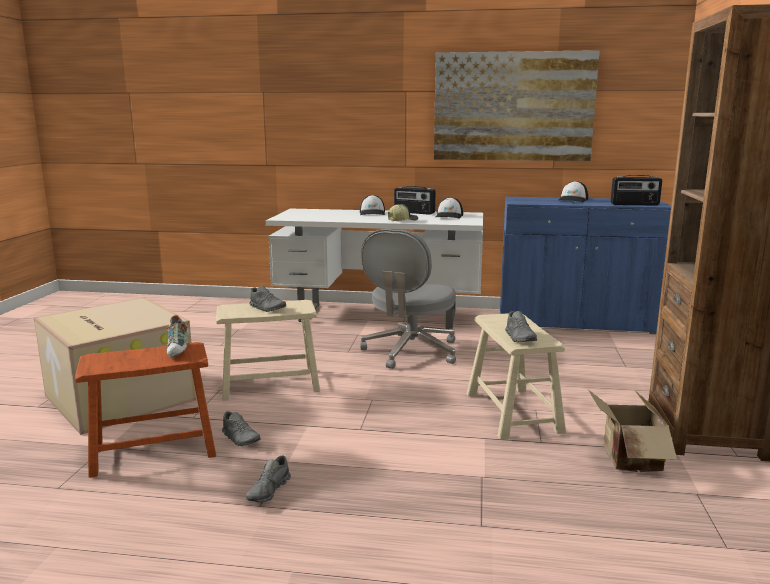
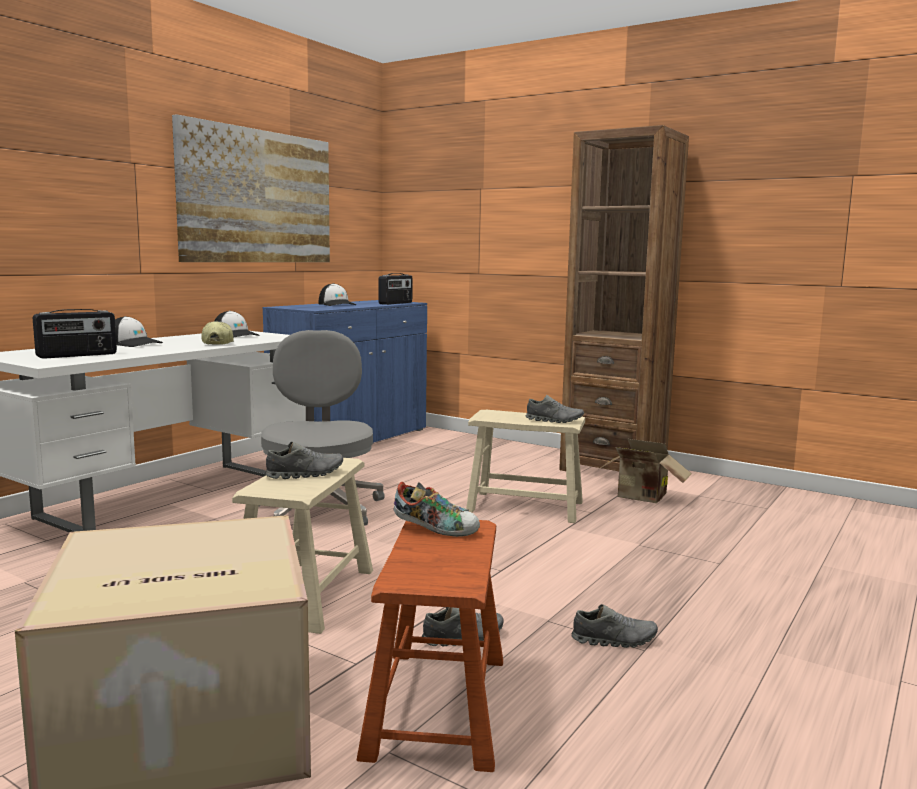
camera: 65 degrees left, 5 degrees down
grey shoe [246,455,291,503] -> grey shoe turned 45 degrees counterclockwise [571,604,658,648]
grey office chair [360,229,456,369] -> grey office chair turned 150 degrees counterclockwise [259,330,385,526]
radio [394,186,435,215] -> radio moved to [33,309,117,359]

